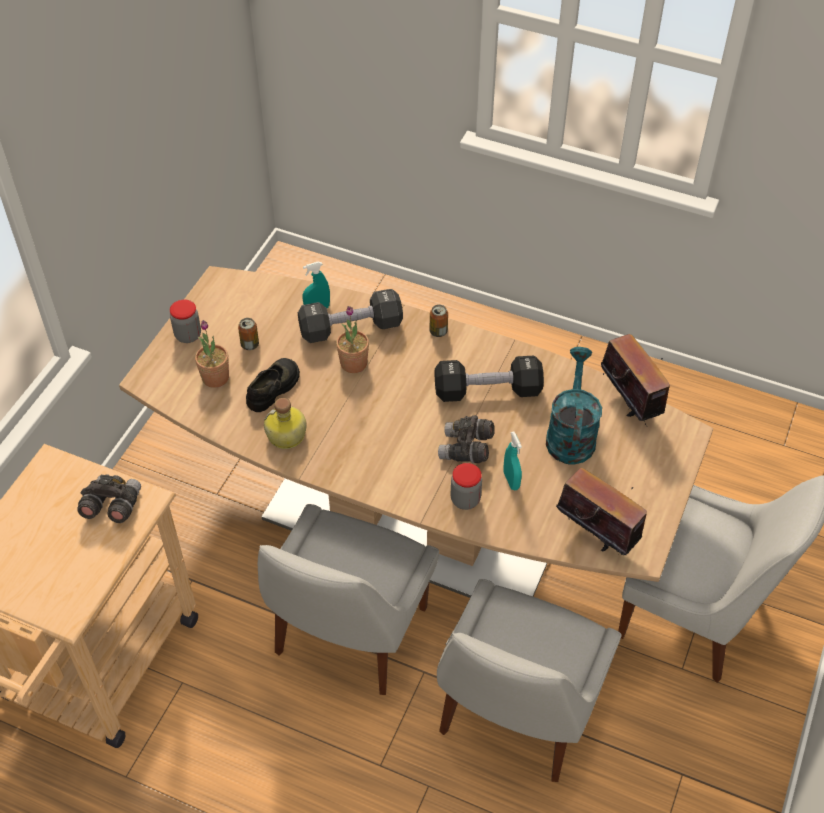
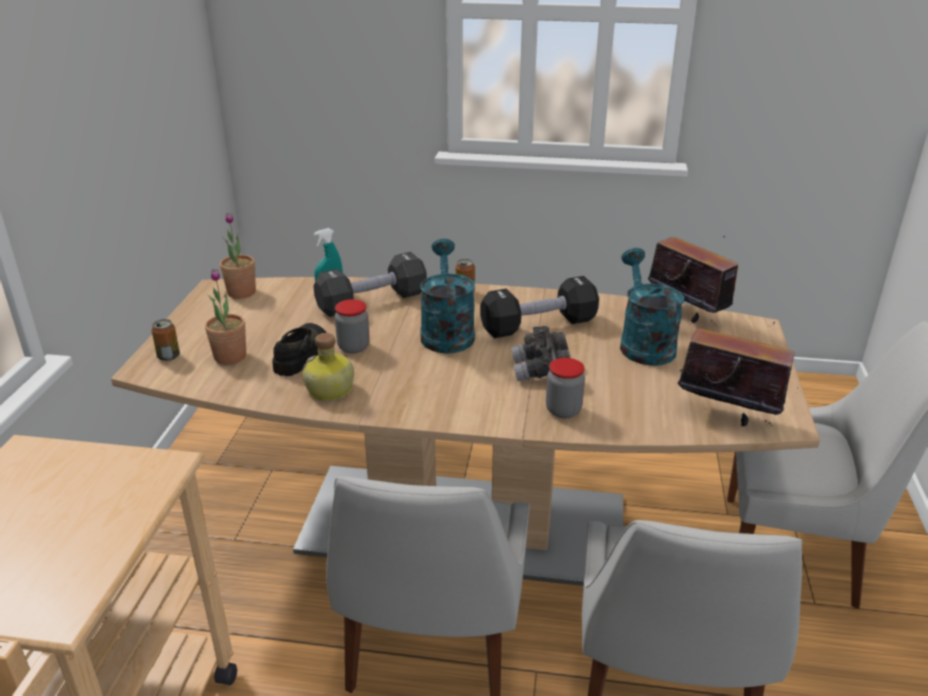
camera: 15 degrees left, 20 degrees down
grey binoculars [77,474,141,523] -> none
jar [170,300,201,343] -> jar moved to [335,299,370,354]
can [238,318,259,350] -> can moved to [151,319,180,361]
potted plant [336,306,369,373] -> potted plant moved to [220,213,256,299]
turquoise spray bottle [504,432,522,491] -> none
none -> turquoise watering can [420,239,475,353]

